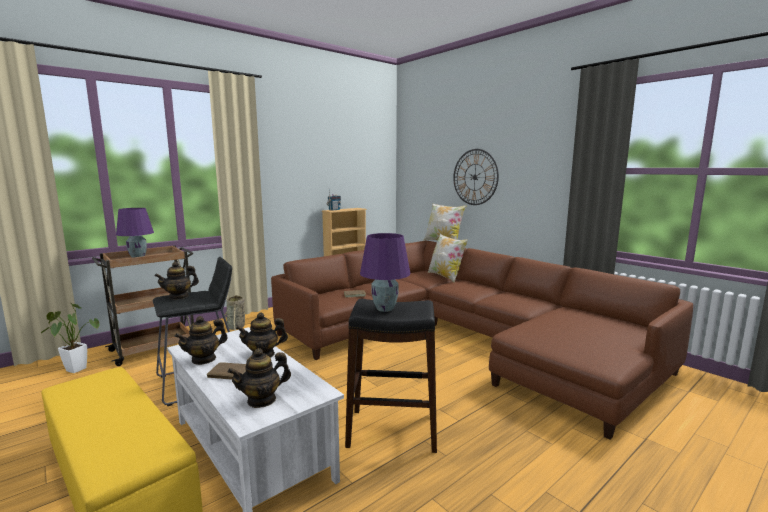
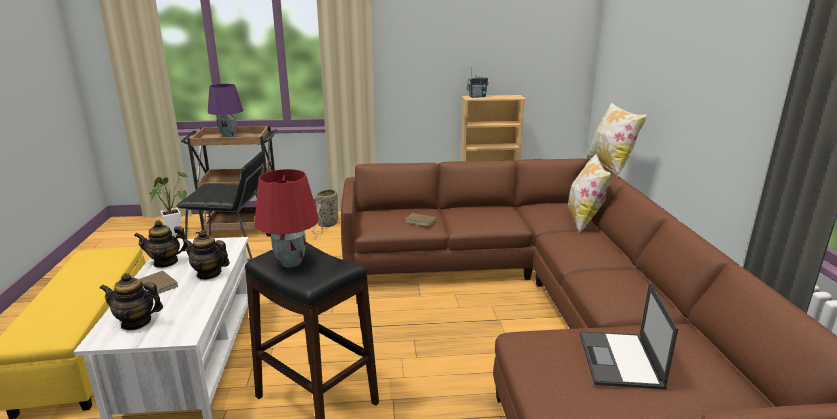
camera: 35 degrees right, 10 degrees up
teapot [155,262,199,300] -> none
purple table lamp [360,233,411,312] -> red table lamp [254,169,319,268]
wall clock [453,149,499,205] -> none
none -> laptop [579,282,678,390]

